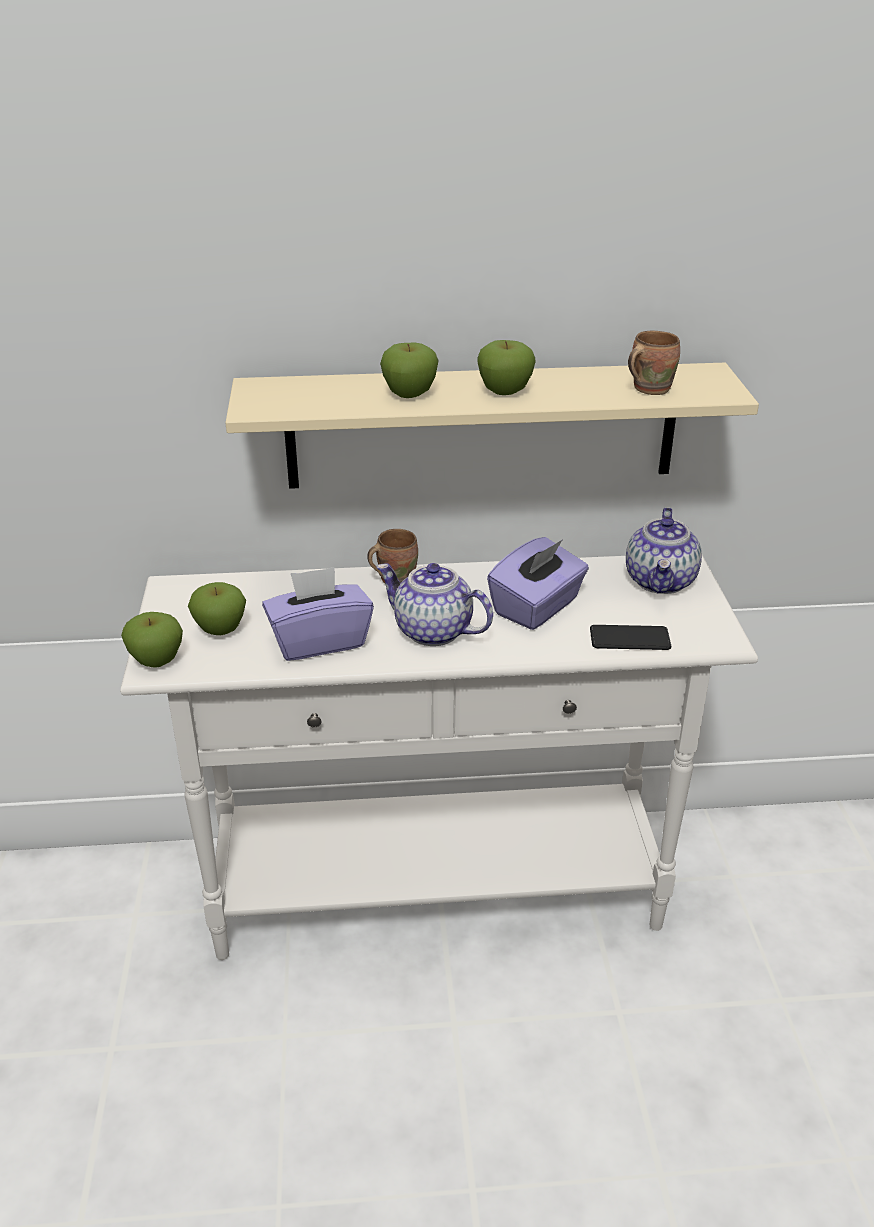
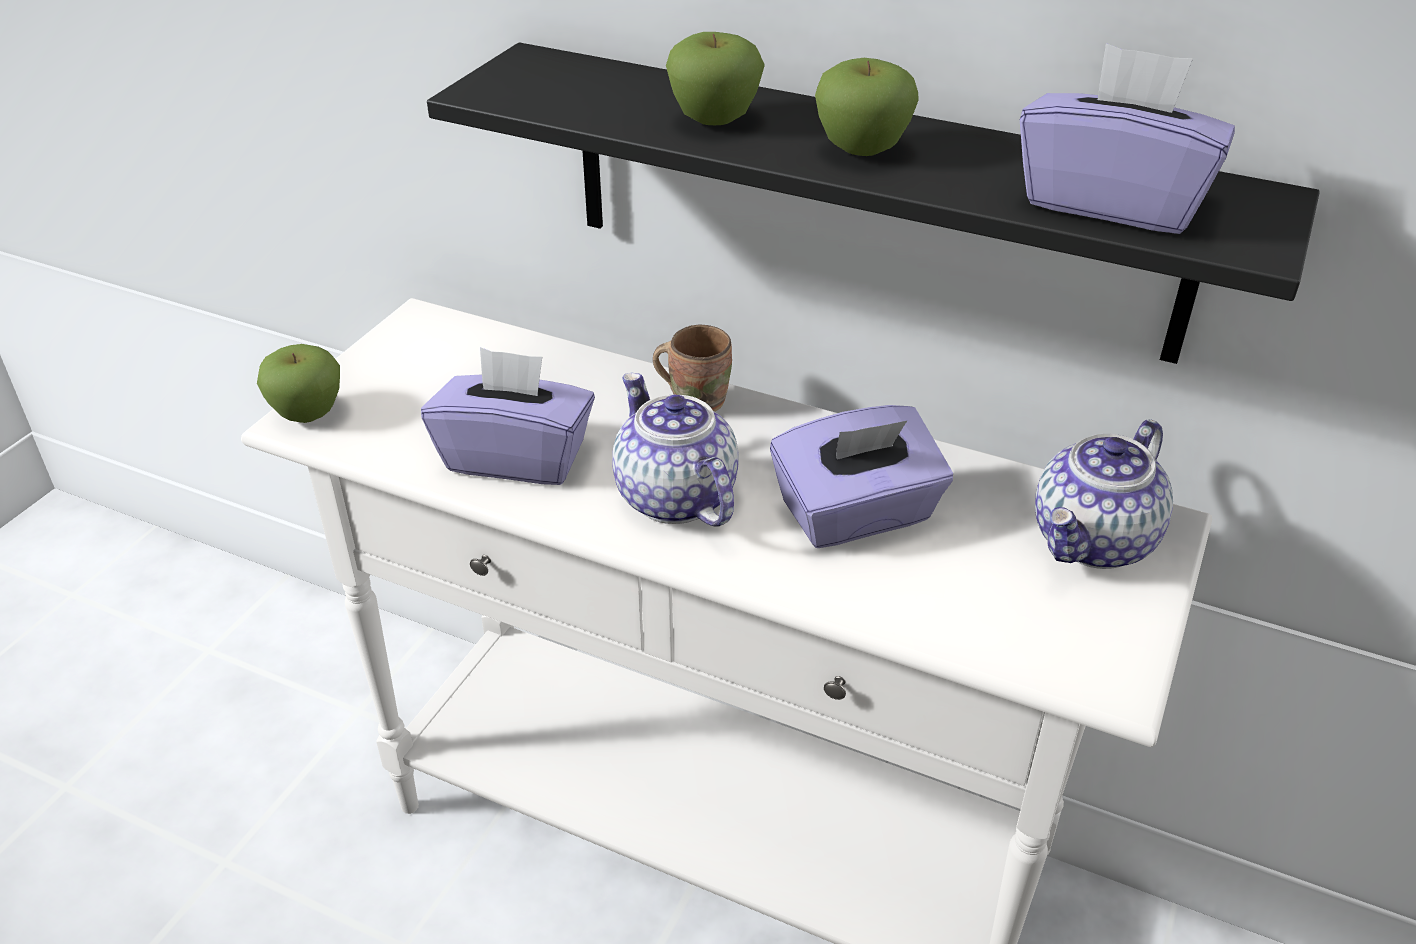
camera: 30 degrees right, 5 degrees up
apple [188,582,246,635] -> none
beige shelf [226,363,759,489] -> black shelf [427,43,1320,364]
phone [590,625,671,650] -> none
brown mug [628,331,680,395] -> purple tissue box [1020,43,1235,234]

